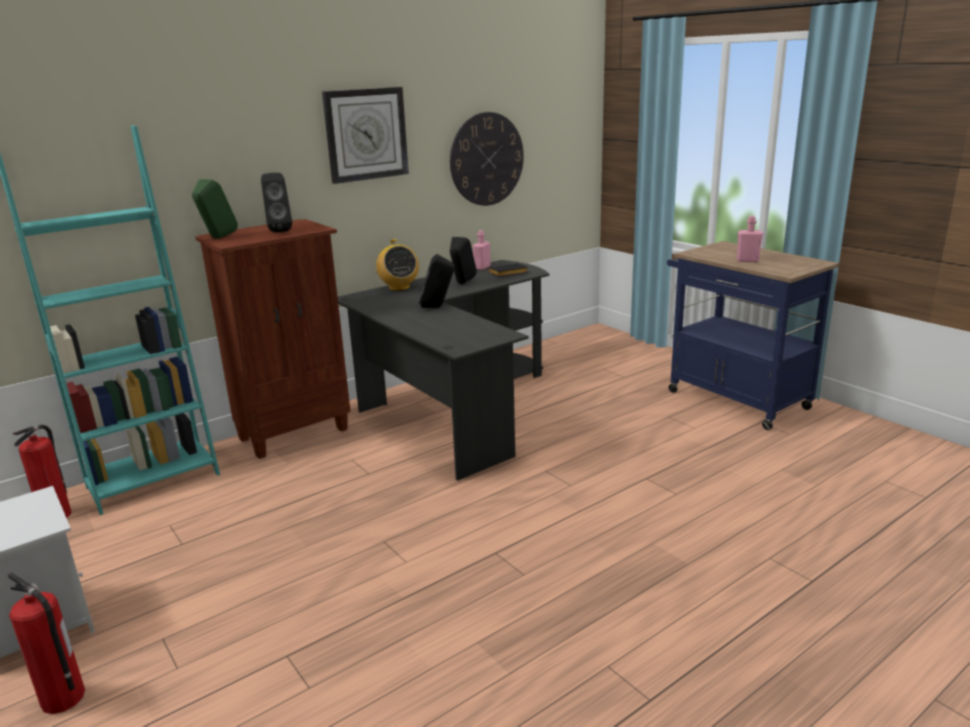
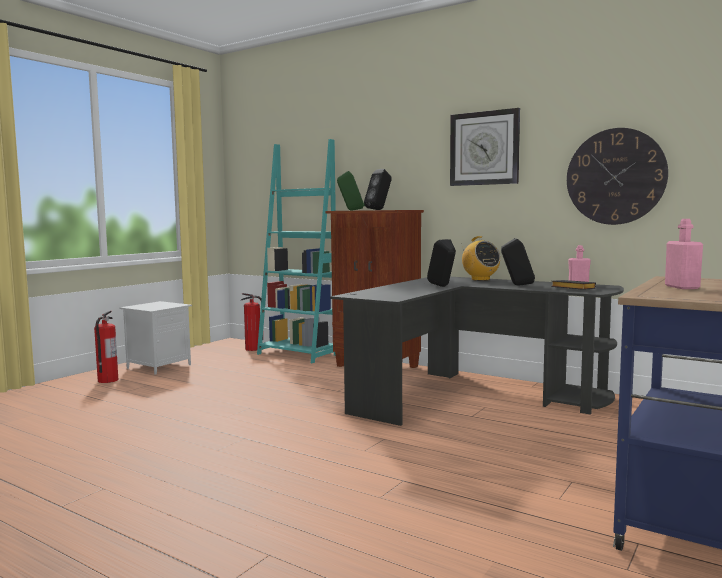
camera: 70 degrees right, 15 degrees down
radio [376,239,419,291] -> radio turned 75 degrees counterclockwise [462,236,500,281]

